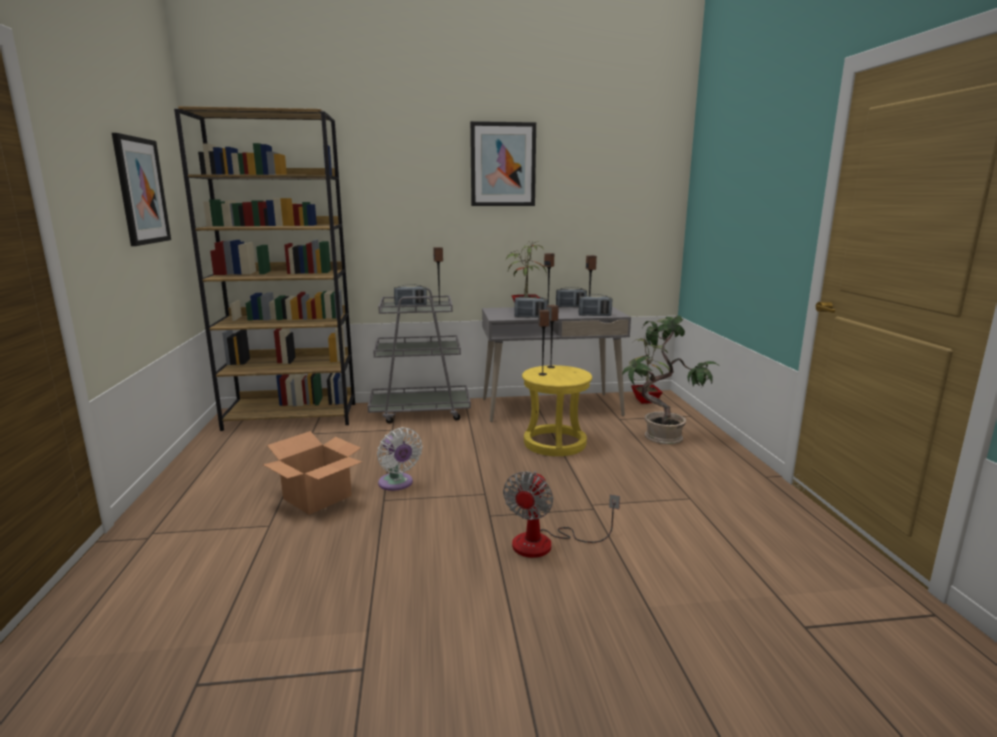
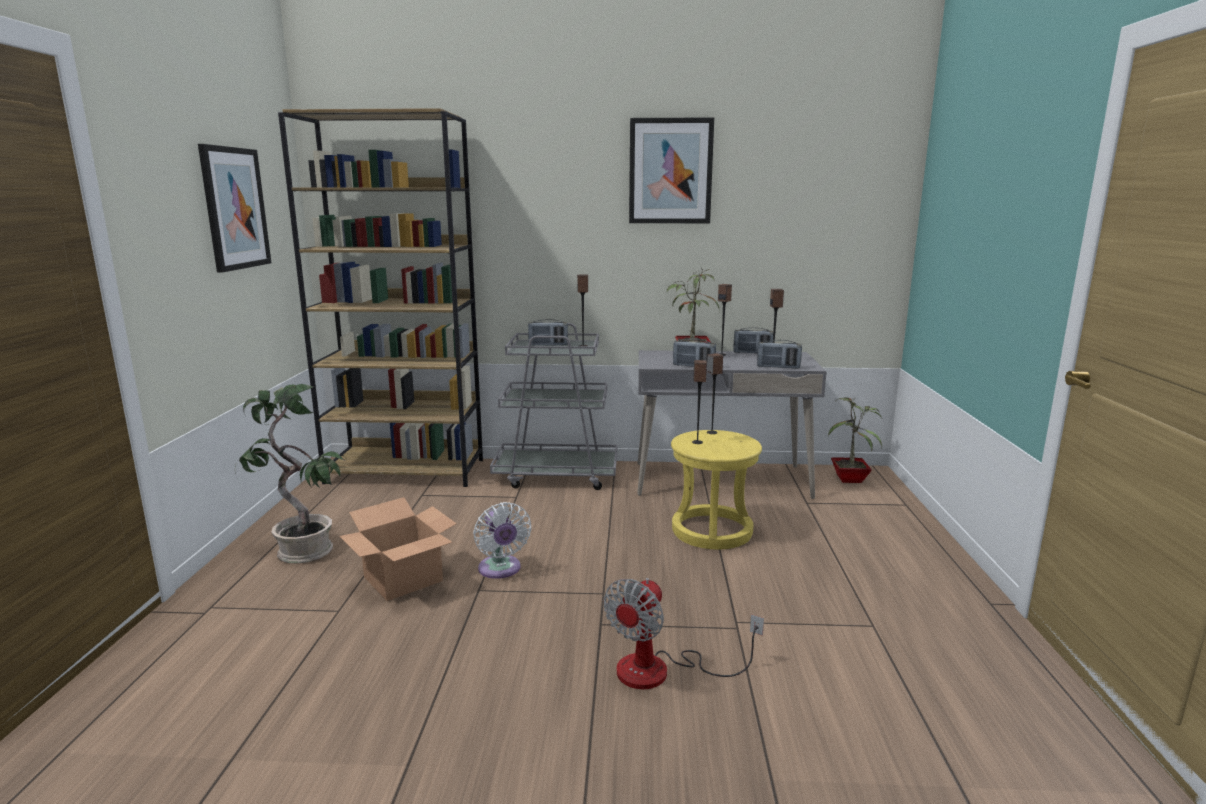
camera: 10 degrees right, 0 degrees up
potted plant [622,316,718,444] -> potted plant moved to [235,384,346,563]

